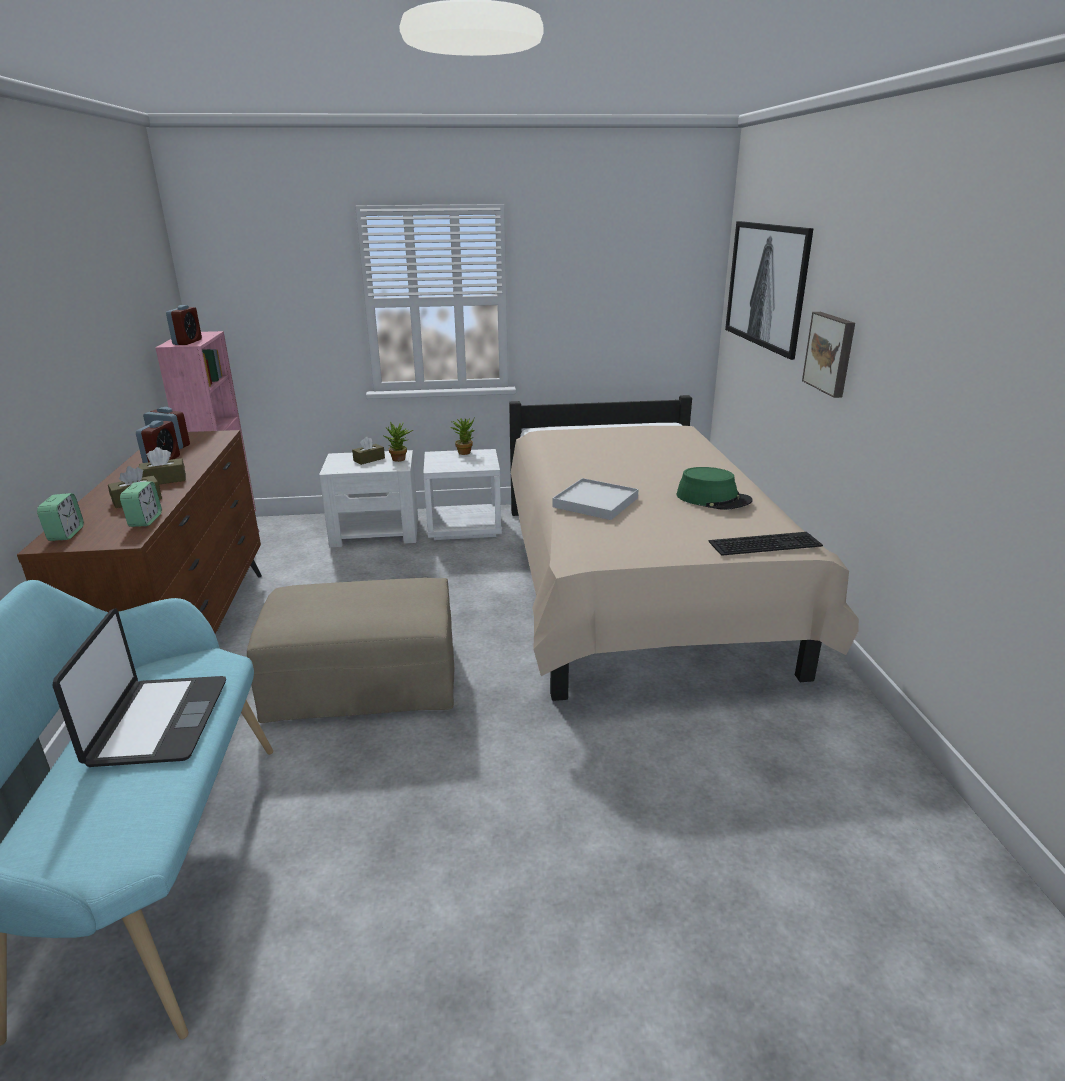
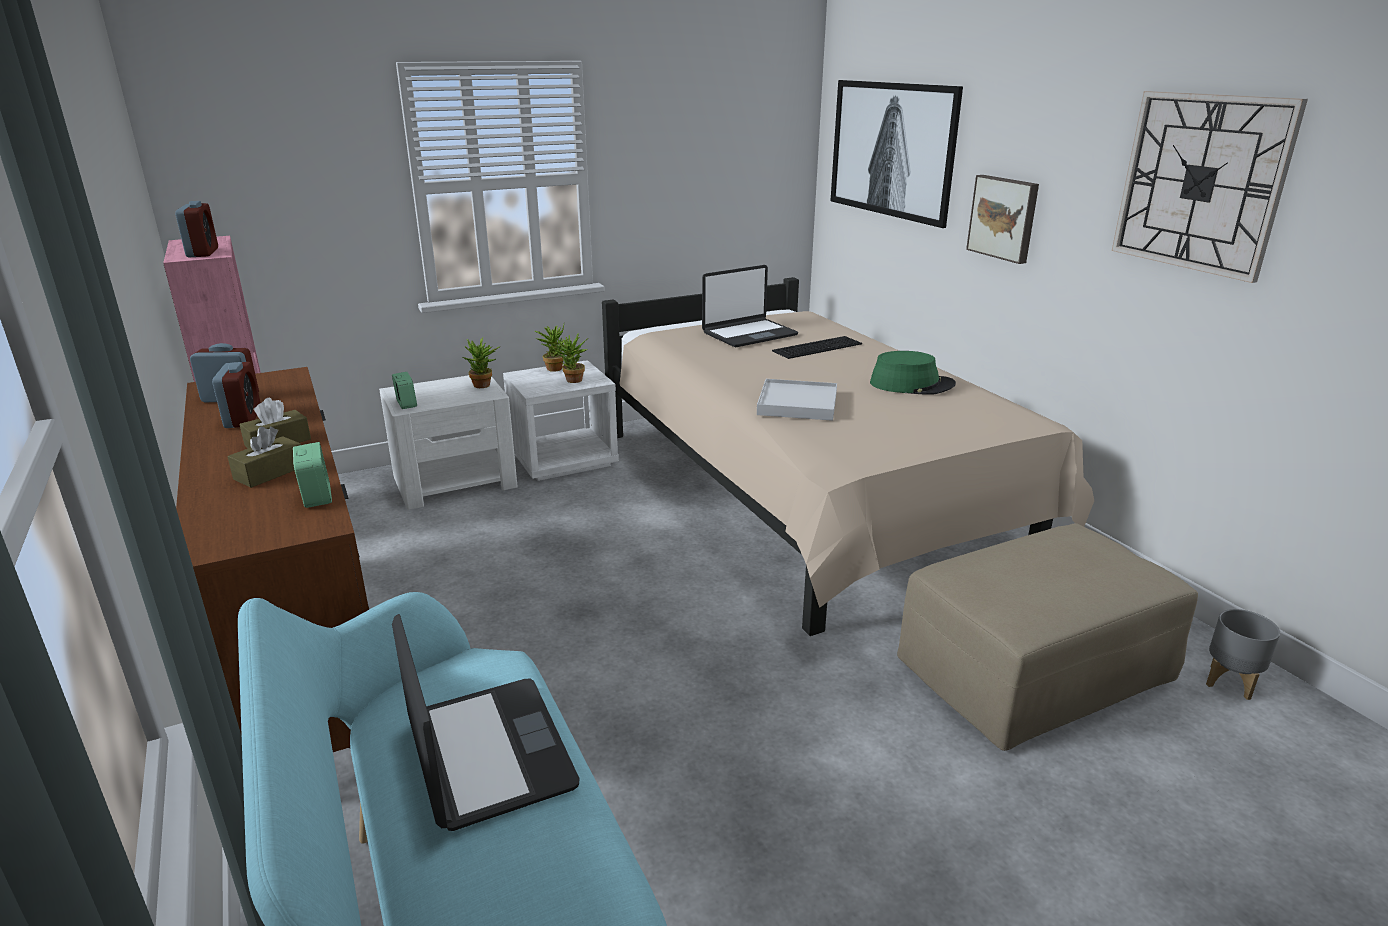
camera: 20 degrees left, 0 degrees up
alarm clock [37,493,84,541] -> alarm clock moved to [392,372,417,409]
beige ottoman [247,577,454,723] -> beige ottoman moved to [897,523,1198,751]
brown tissue box [352,437,385,465] -> none
keyboard [708,532,823,556] -> keyboard moved to [772,336,862,359]
none -> potted plant [554,333,589,383]
none -> laptop [702,265,798,347]
none -> wall clock [1112,91,1308,283]
none -> grey planter [1206,609,1280,700]

